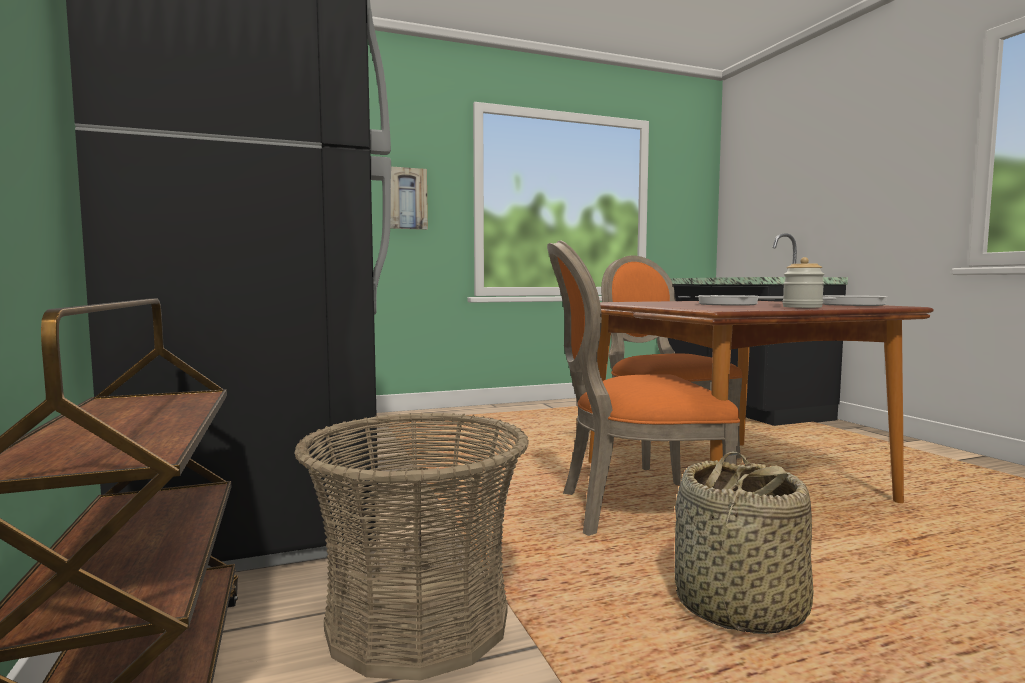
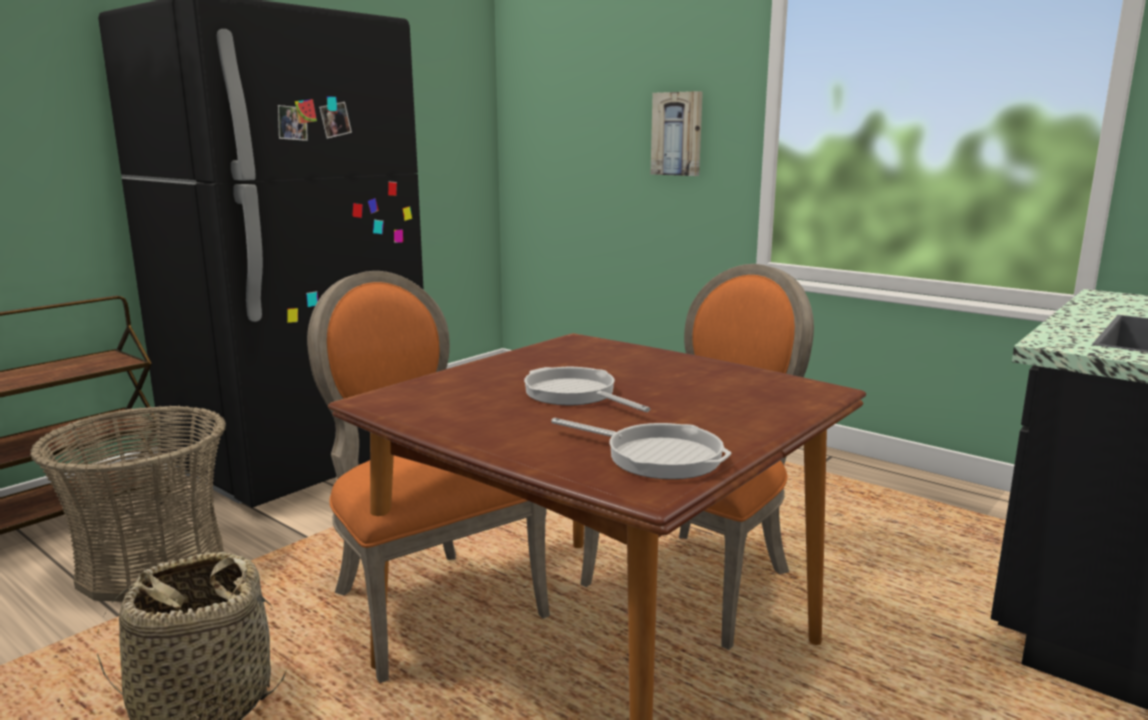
camera: 60 degrees right, 10 degrees up
jar [783,257,825,308] -> none

